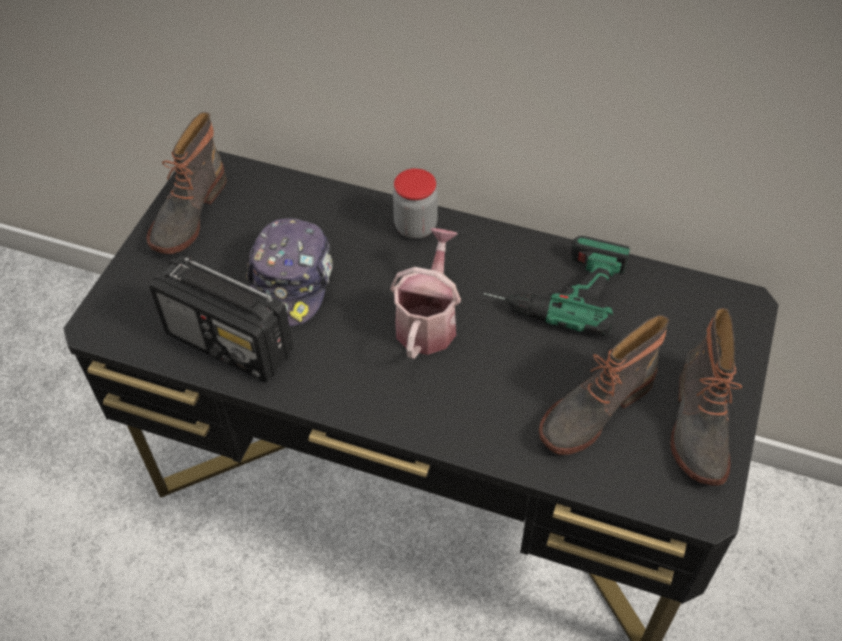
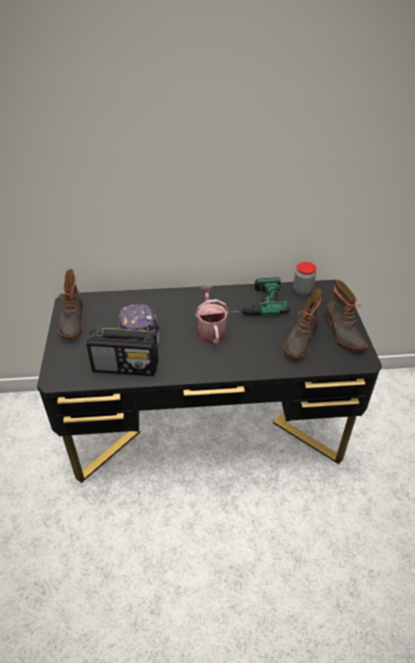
camera: 25 degrees left, 10 degrees down
jar [393,168,438,239] -> jar moved to [293,262,316,295]

